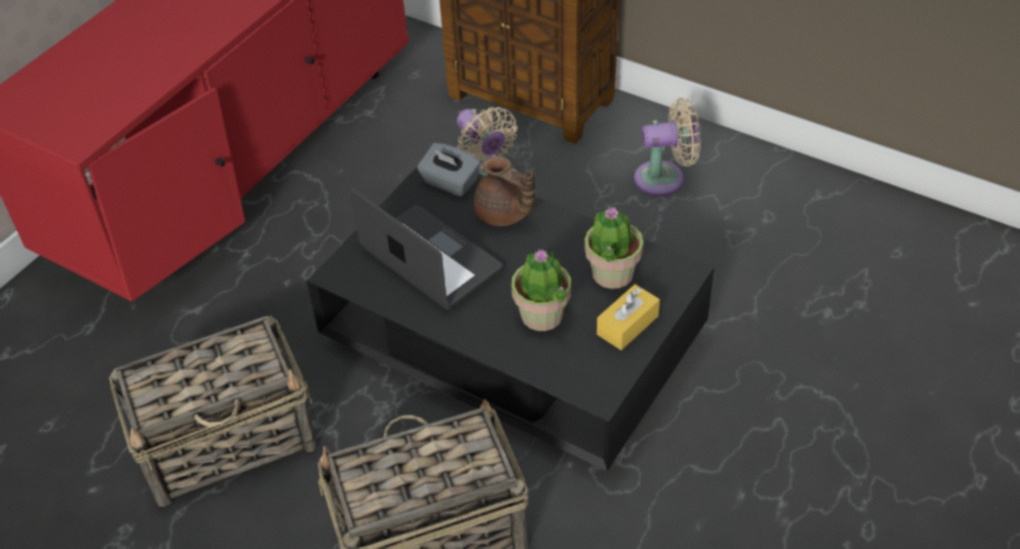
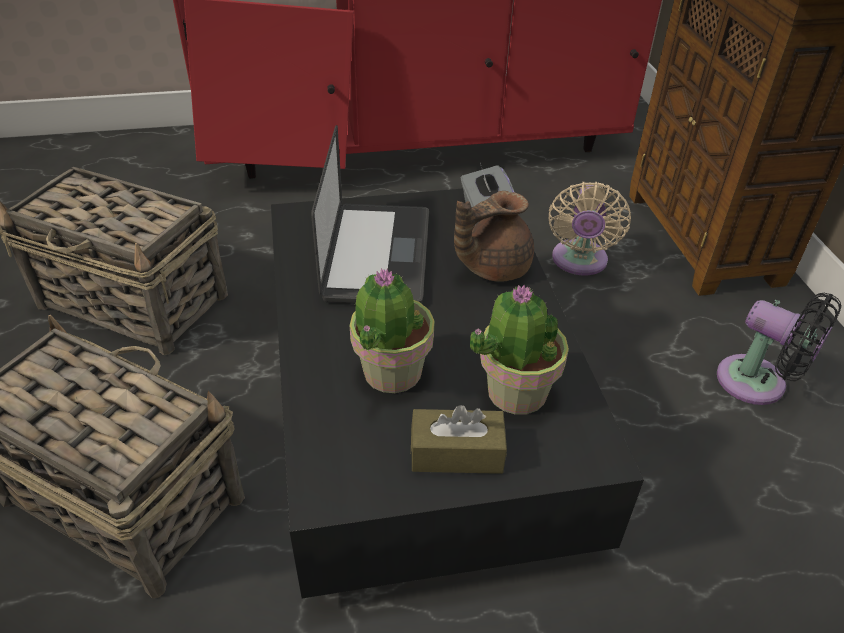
camera: 45 degrees right, 5 degrees down
brown teapot [473,156,535,226] -> brown teapot turned 60 degrees clockwise [454,191,534,282]
yellow tissue box [597,284,660,350] -> brown tissue box [411,405,507,474]
beige fan [634,98,701,196] -> black fan [717,293,841,405]

